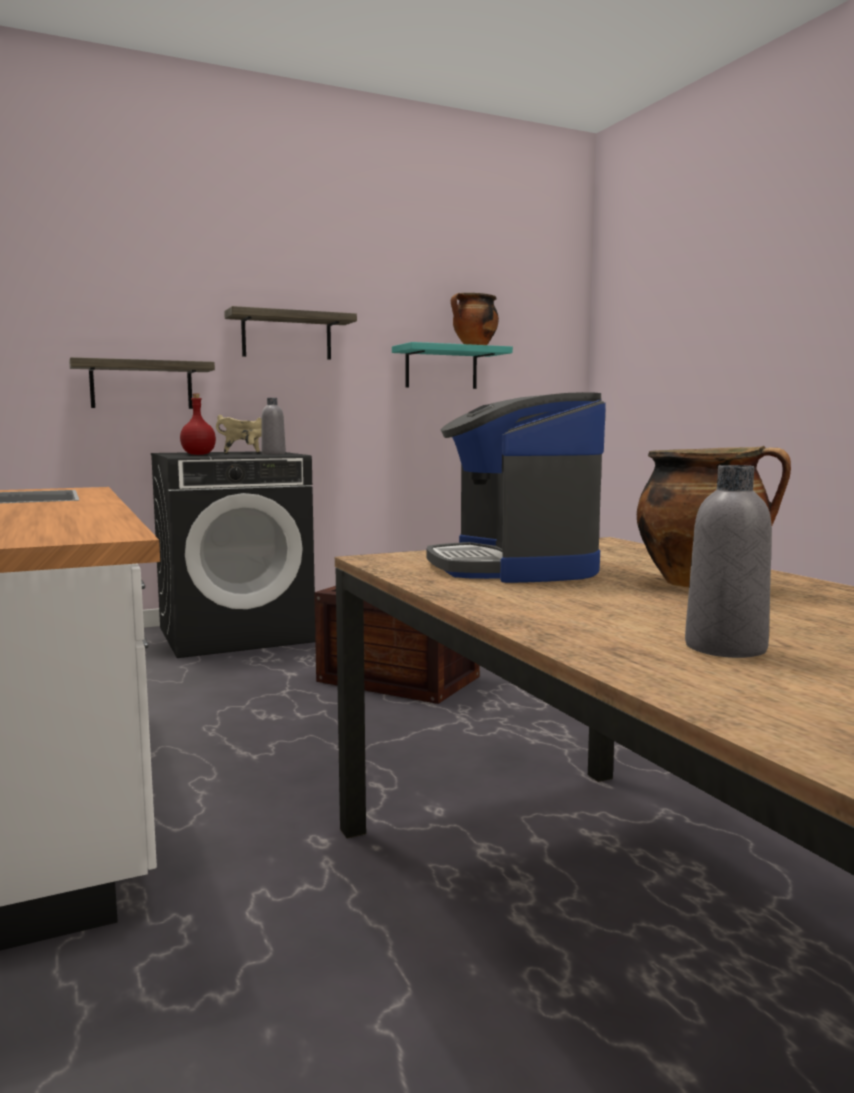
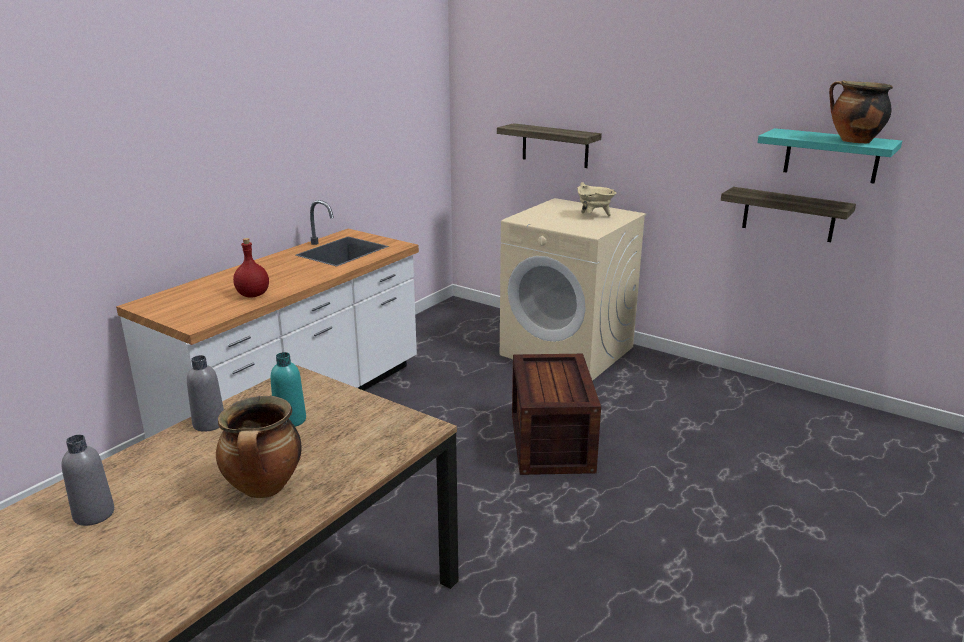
camera: 60 degrees right, 15 degrees up
black washing machine [151,451,315,658] -> beige washing machine [500,198,646,381]
red bottle [180,393,216,455] -> red bottle moved to [233,238,269,298]
shelf [224,306,357,360] -> shelf moved to [721,187,856,242]
grey bottle [261,398,286,454] -> grey bottle moved to [187,355,224,432]
coffee machine [427,392,606,583] -> turquoise bottle [271,352,306,427]

